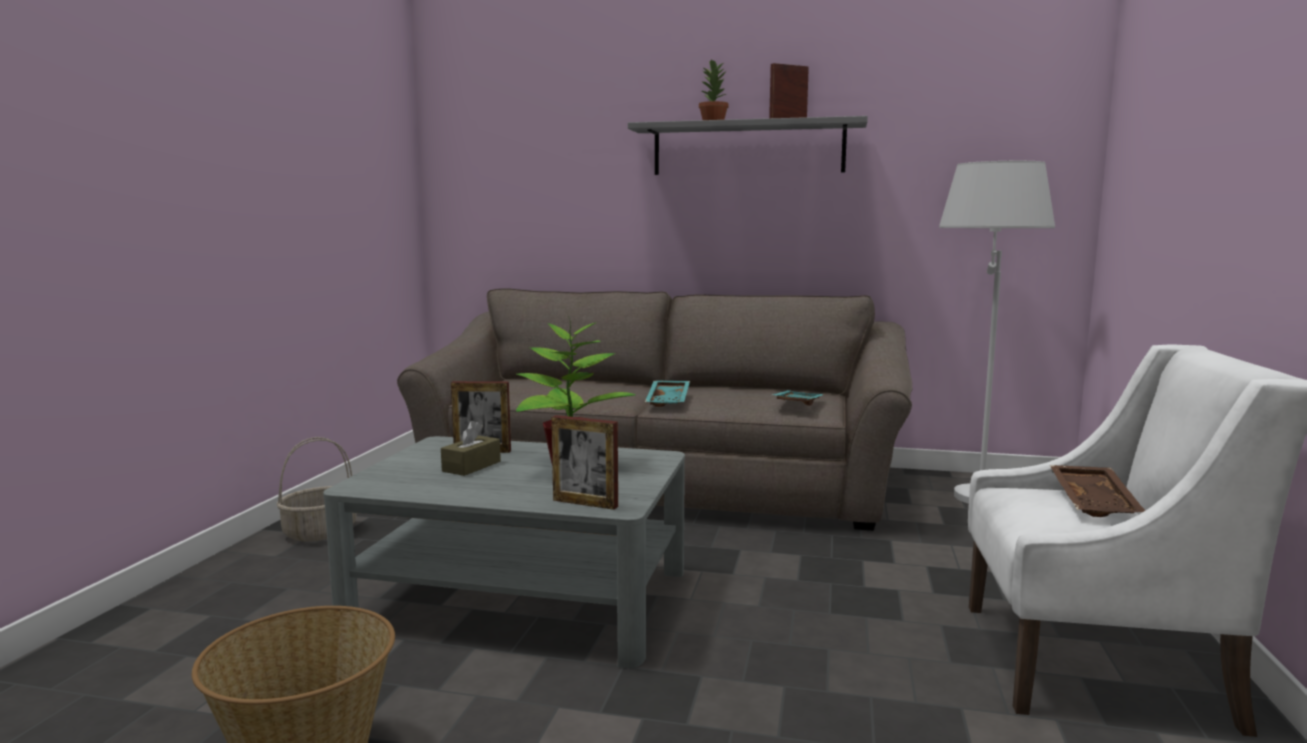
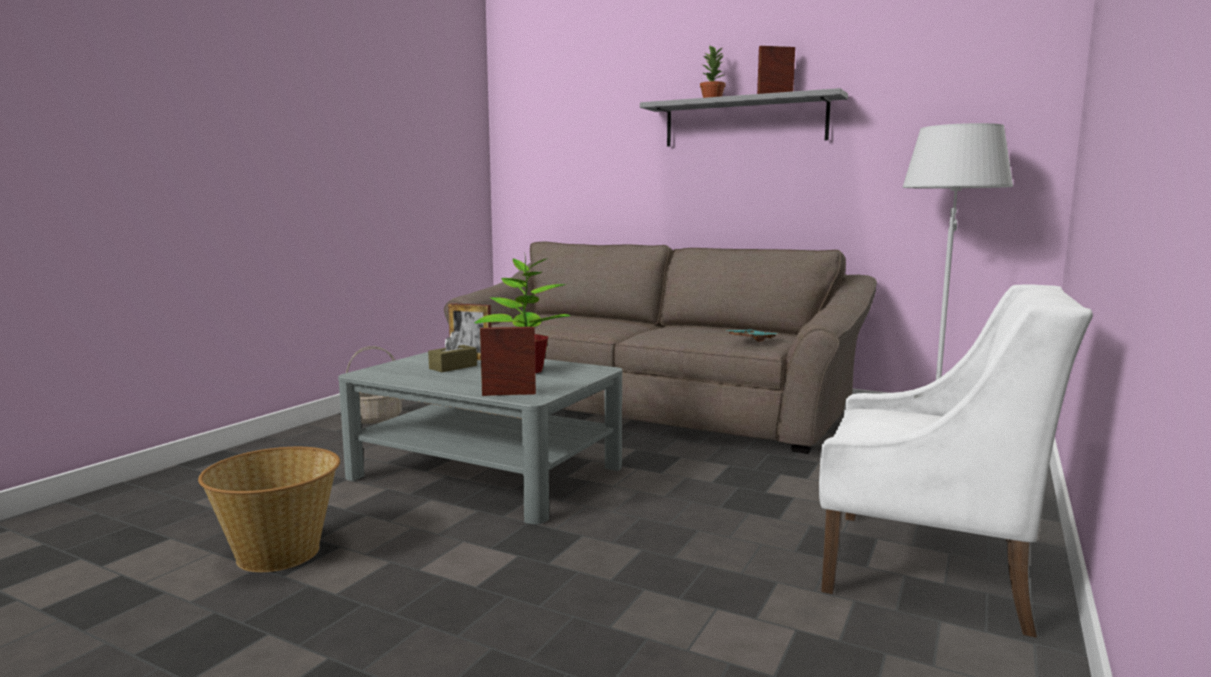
camera: 15 degrees right, 0 degrees up
picture frame [551,415,618,510] -> picture frame turned 135 degrees clockwise [480,327,536,396]
turquoise tray [645,381,690,407] -> none
brown tray [1050,465,1145,517] -> none

